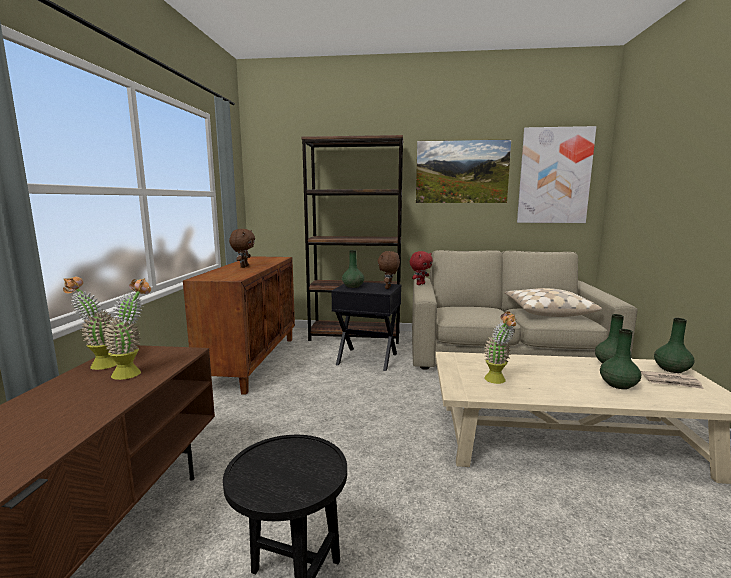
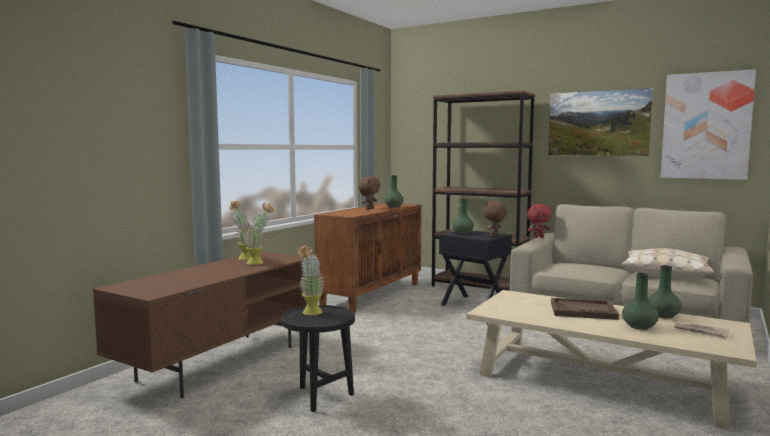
camera: 25 degrees right, 5 degrees down
potted plant [484,311,517,384] -> potted plant moved to [297,244,324,315]
green vase [654,318,694,373] -> green vase moved to [384,175,404,207]
none -> brown tray [551,298,619,320]

